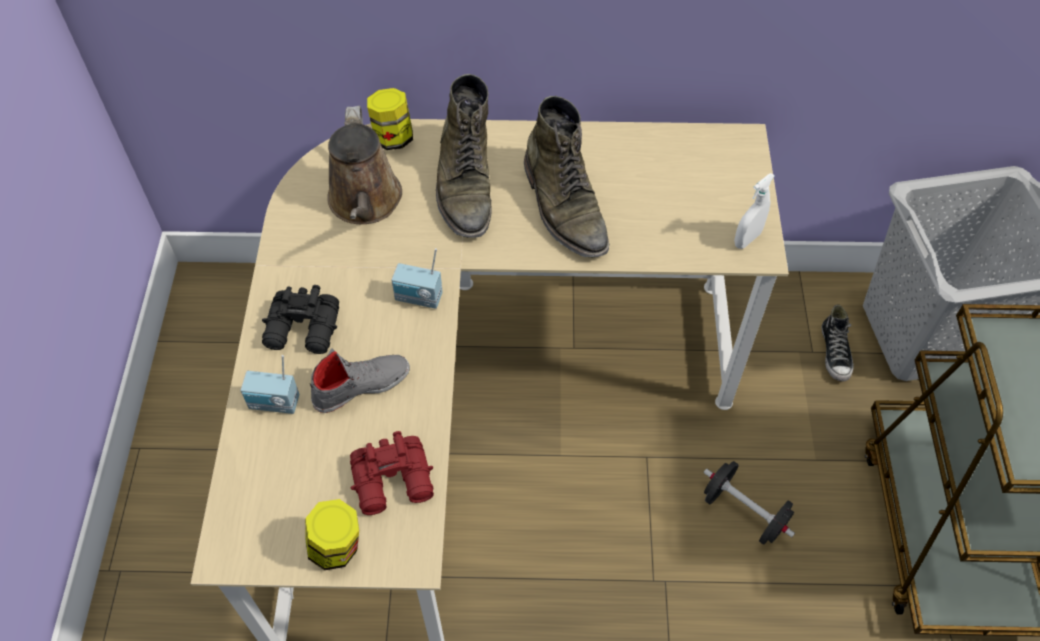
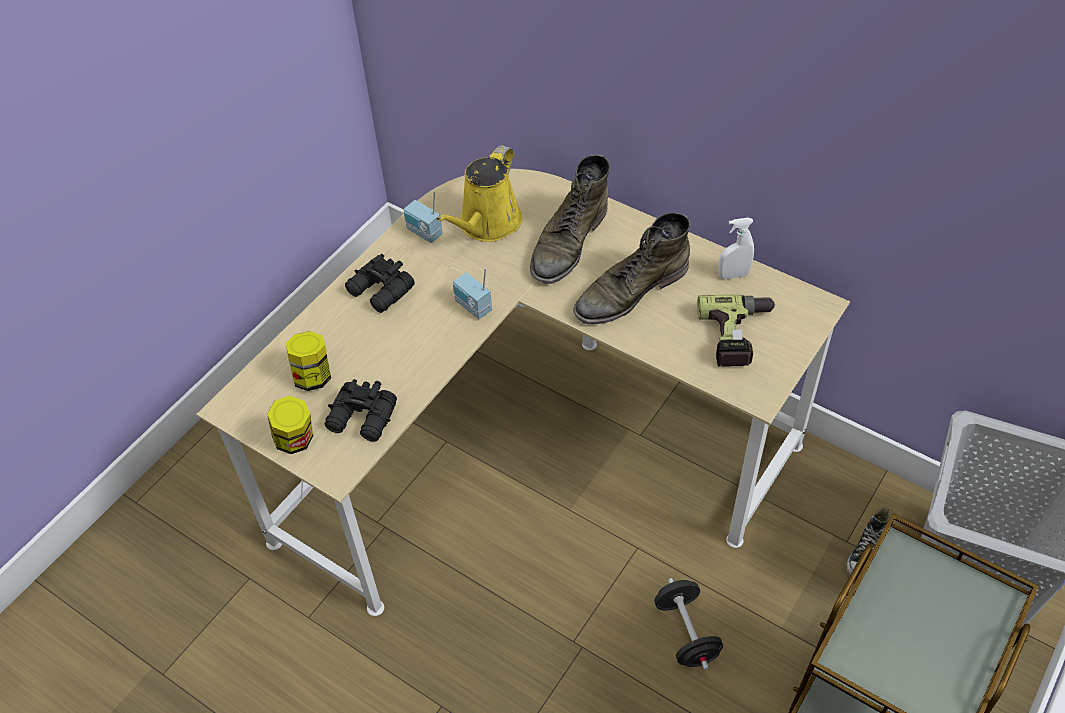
camera: 35 degrees right, 5 degrees down
radio [241,355,299,414] -> radio moved to [404,191,443,243]
grey shoe [310,348,410,413] -> none
brown watering can [327,106,402,224] -> yellow watering can [436,145,522,242]
red binoculars [350,431,434,515] -> black binoculars [325,379,397,442]
jar [367,88,413,150] -> jar moved to [285,331,331,391]
green boot [524,96,609,257] -> green boot turned 45 degrees clockwise [573,213,690,324]
white spray bottle [734,173,775,249] -> white spray bottle moved to [718,218,754,279]
none -> power drill [697,294,776,367]

